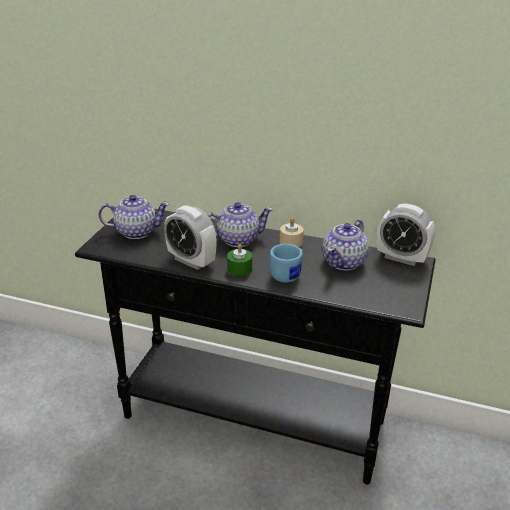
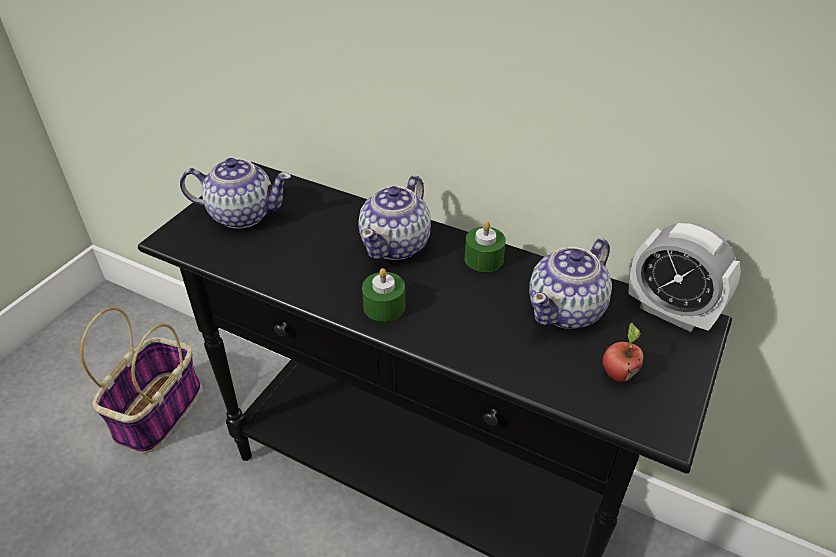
camera: 10 degrees right, 10 degrees up
alarm clock [164,206,216,270] -> none
teapot [207,202,273,247] -> teapot turned 120 degrees clockwise [358,176,431,260]
blue mug [270,244,303,283] -> none
beige candle [280,218,304,247] -> green candle [465,221,506,272]
none -> basket [80,307,201,454]
none -> apple [603,323,644,383]

